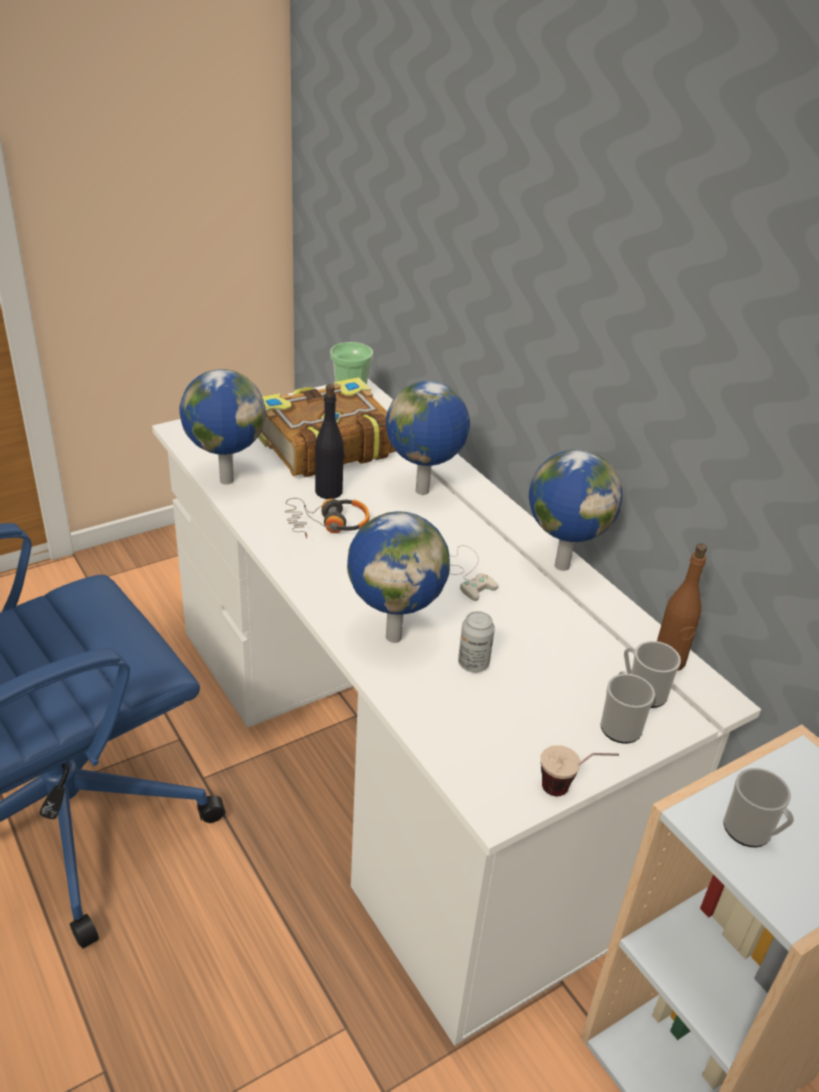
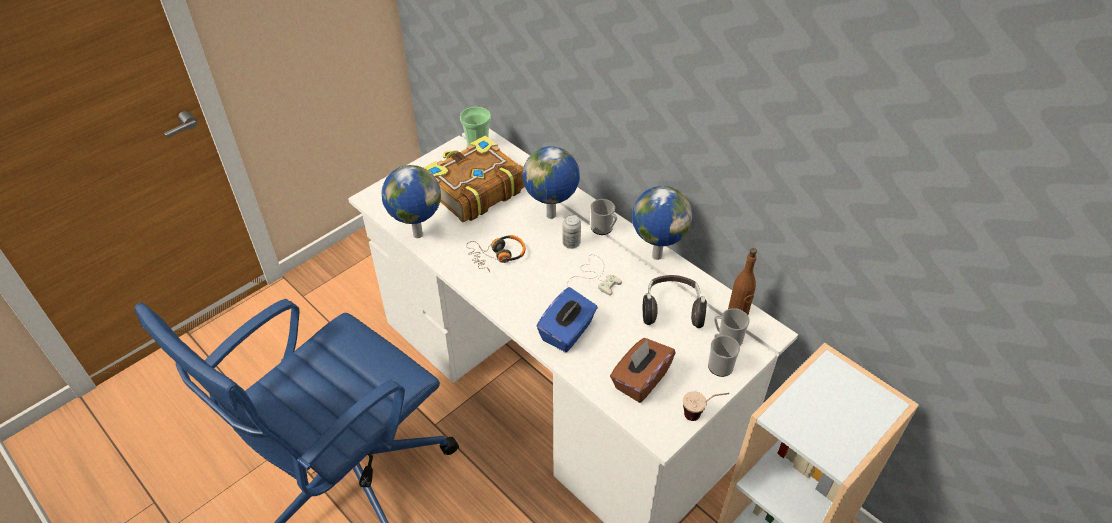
camera: 10 degrees left, 10 degrees up
black bottle [315,384,345,499] -> none
globe [347,511,450,643] -> blue tissue box [537,287,598,352]
can [458,611,495,672] -> can moved to [562,215,581,249]
mug [724,768,794,847] -> mug moved to [591,199,617,235]
none -> brown tissue box [610,338,676,403]
none -> headphones [643,275,707,328]

